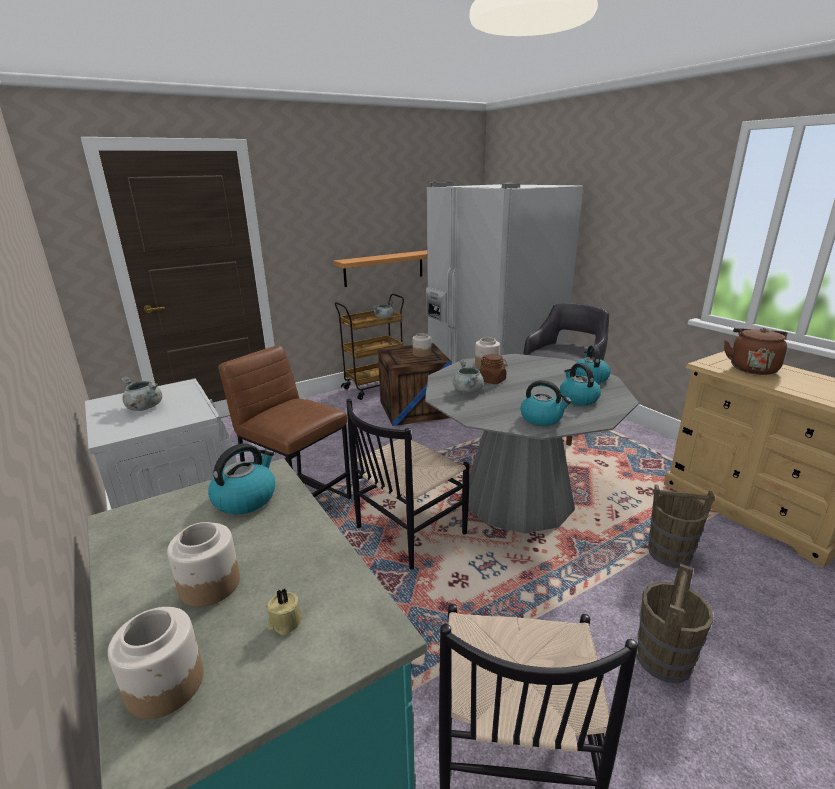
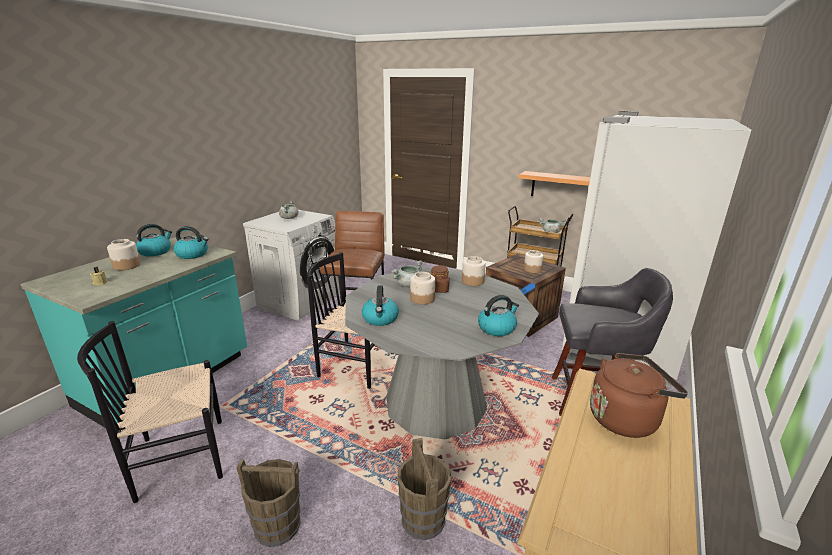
camera: 60 degrees right, 0 degrees up
jar [108,607,203,719] -> jar moved to [410,272,435,305]
kettle [560,363,601,405] -> kettle moved to [136,224,172,256]

